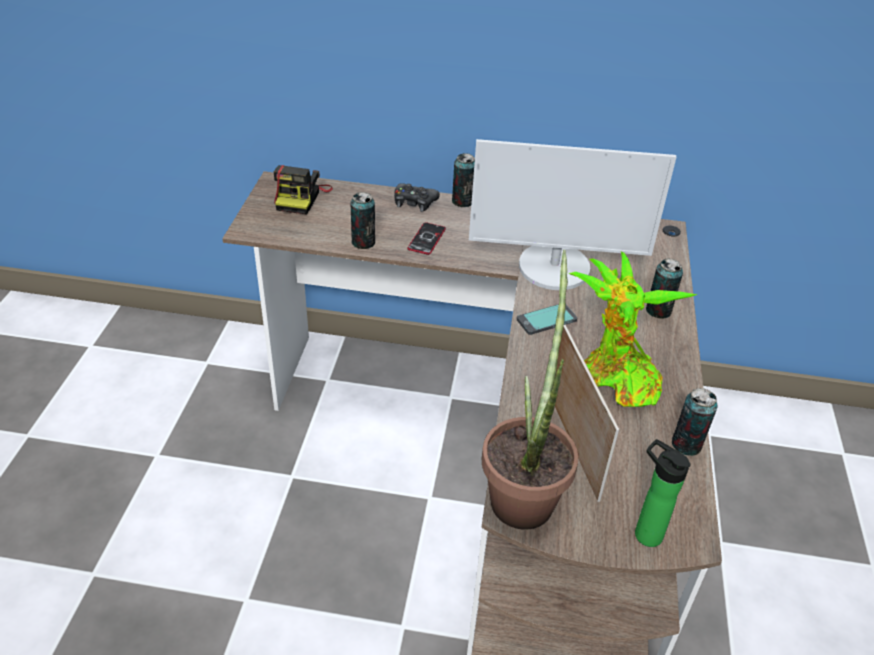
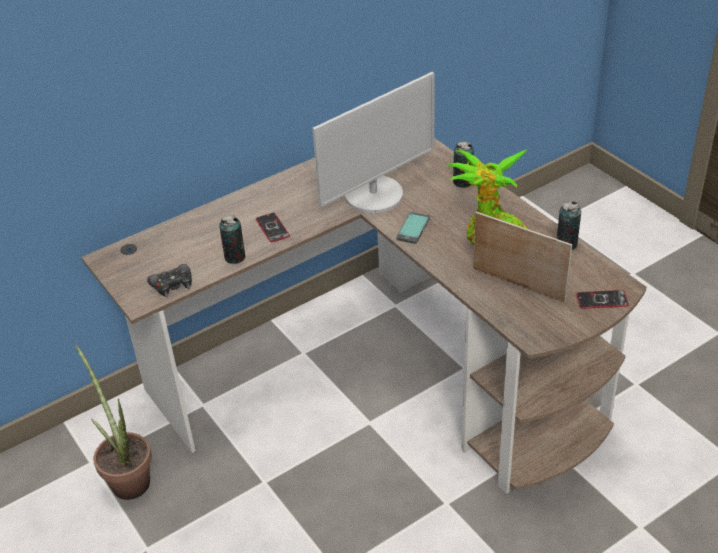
camera: 40 degrees left, 0 degrees up
camera [274,165,333,214] -> none
black game controller [394,183,440,212] -> black game controller moved to [147,264,192,297]
can [452,153,475,207] -> none
potted plant [482,250,579,530] -> potted plant moved to [75,344,152,500]
bottle [635,439,691,547] -> phone [576,290,629,309]

